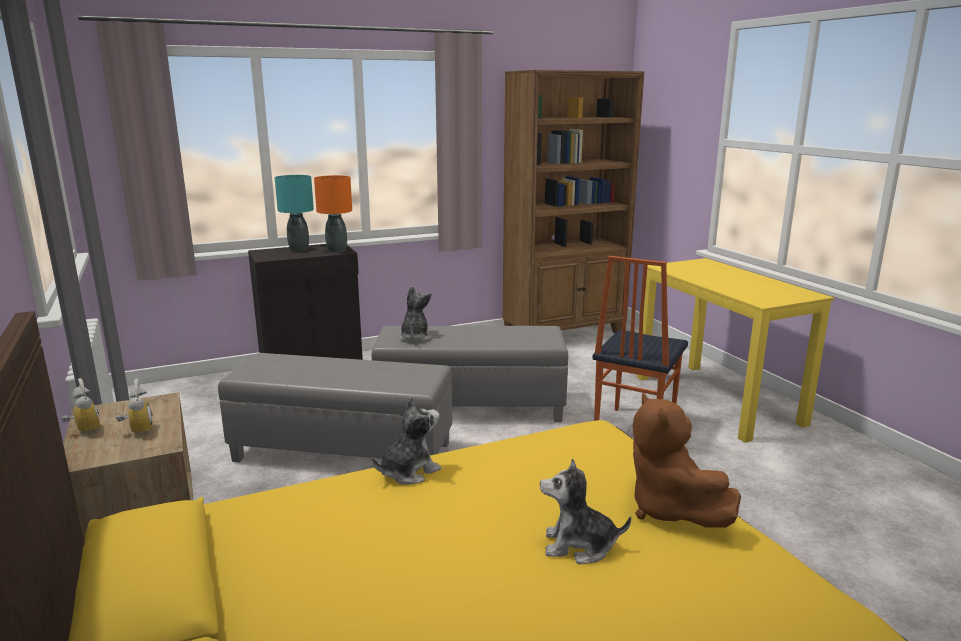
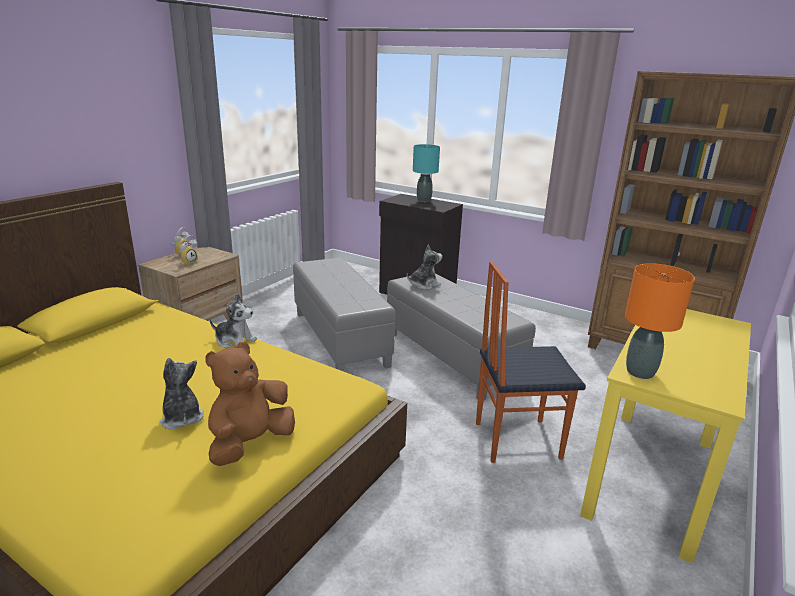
camera: 55 degrees right, 5 degrees up
orange table lamp [314,175,352,252] -> orange table lamp moved to [625,263,695,379]

